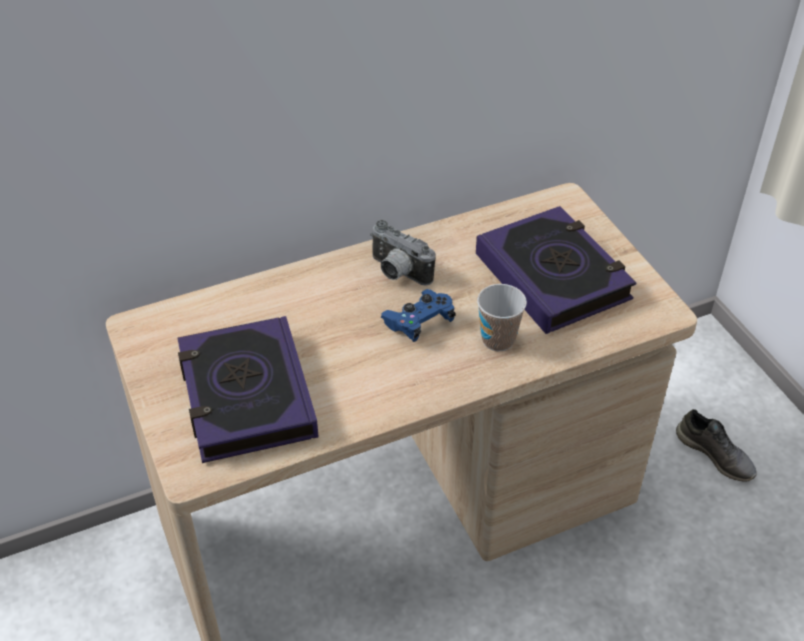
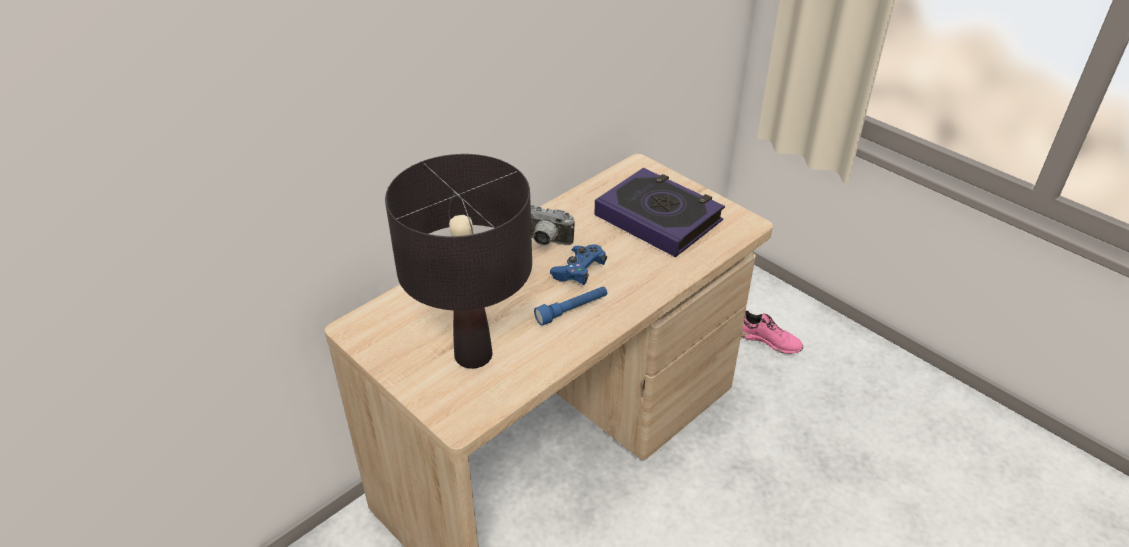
camera: 20 degrees left, 5 degrees down
book [177,316,319,463] -> black table lamp [385,154,532,369]
cup [477,284,527,351] -> none
grey shoe [676,409,756,482] -> pink shoe [741,310,803,354]
none -> blue flashlight [534,286,607,326]

